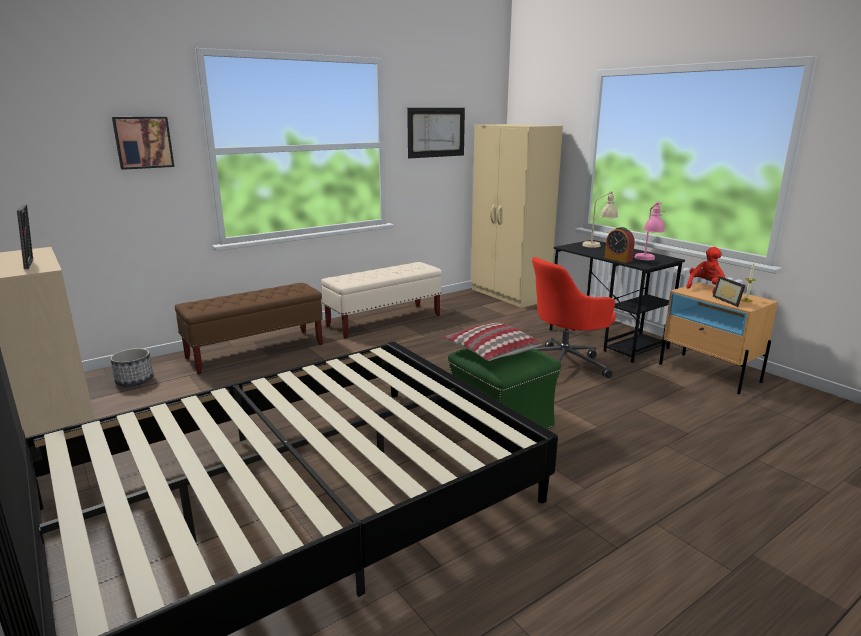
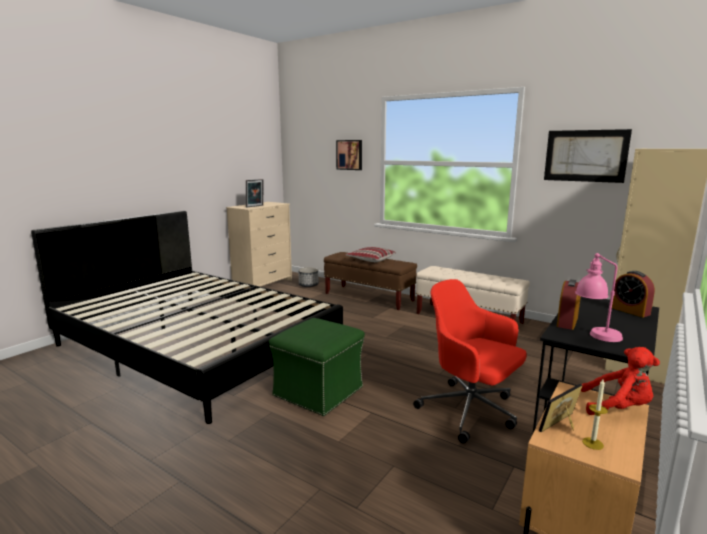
camera: 70 degrees right, 5 degrees down
pillow [442,322,542,361] -> pillow moved to [345,247,396,262]
beige table lamp [582,191,618,248] -> alarm clock [612,271,655,317]

